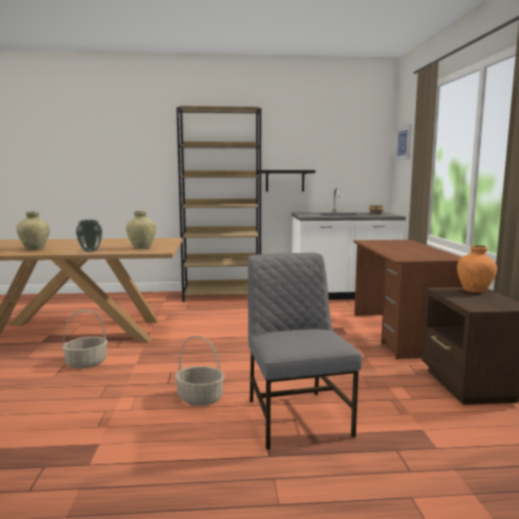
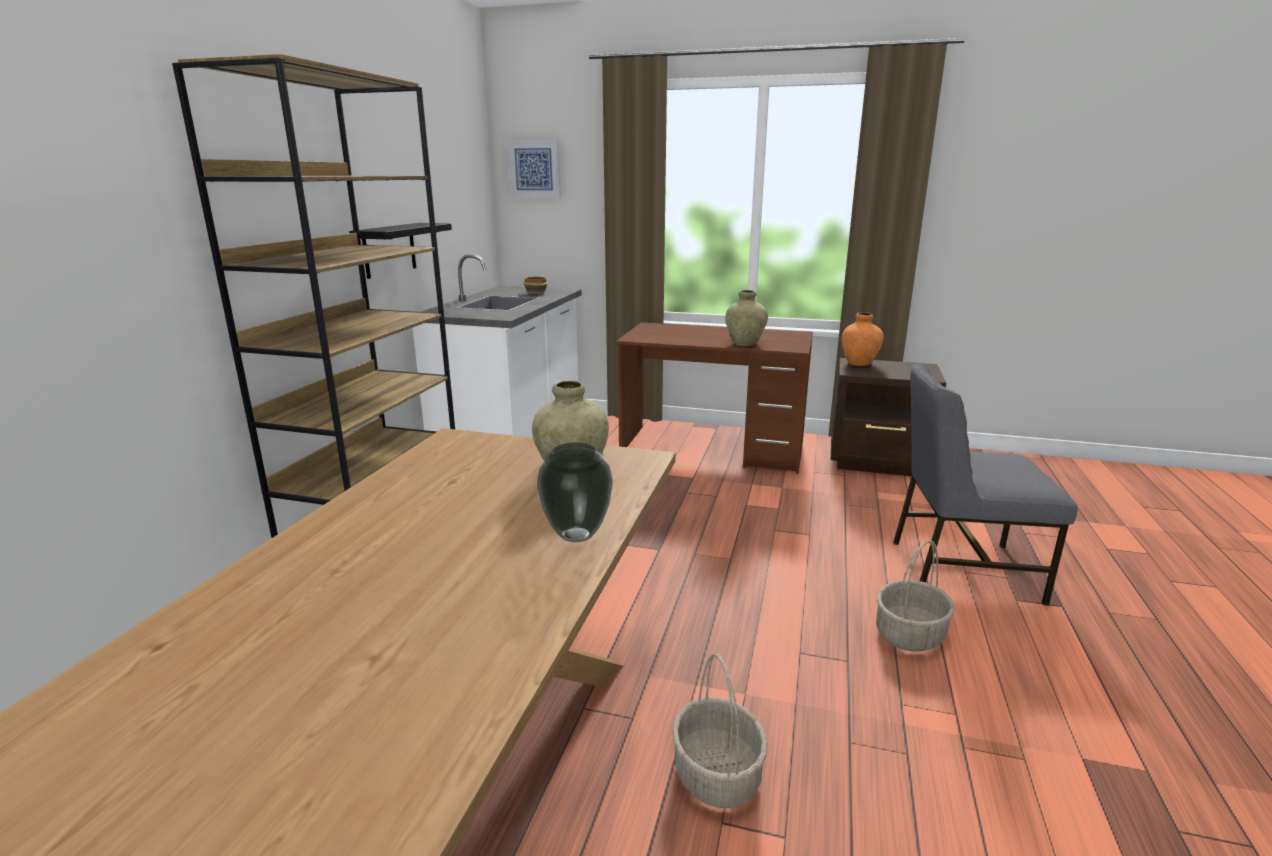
camera: 70 degrees left, 10 degrees up
beige vase [16,212,50,250] -> beige vase moved to [725,290,768,346]

